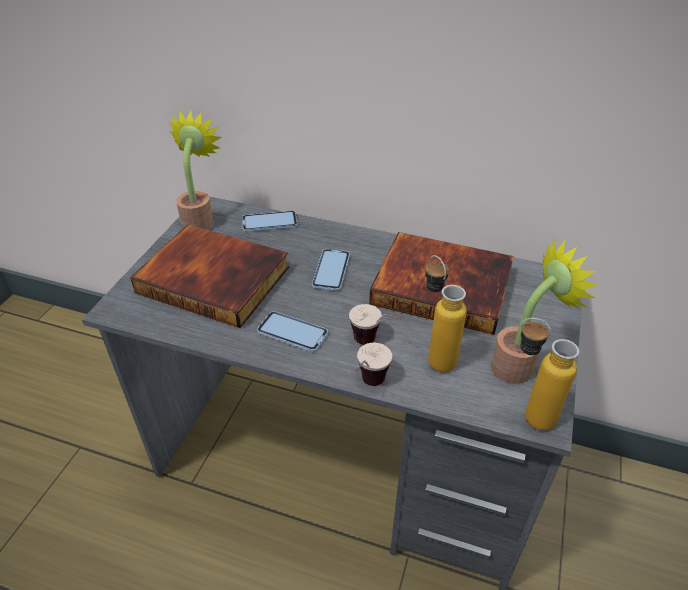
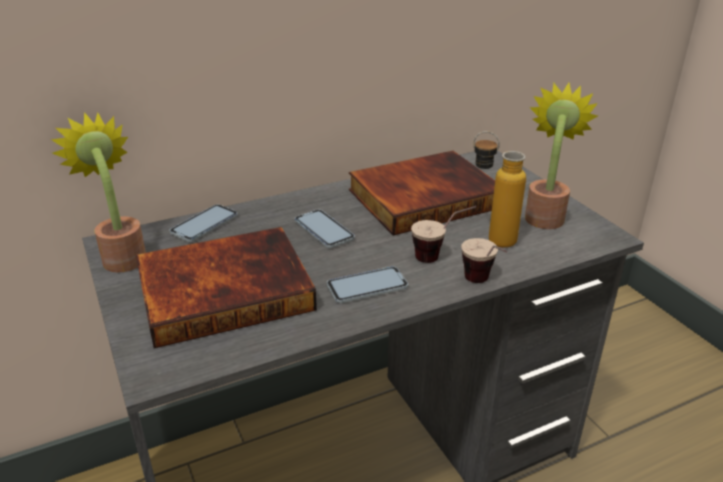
camera: 45 degrees left, 10 degrees down
bottle [520,318,579,430] -> none

